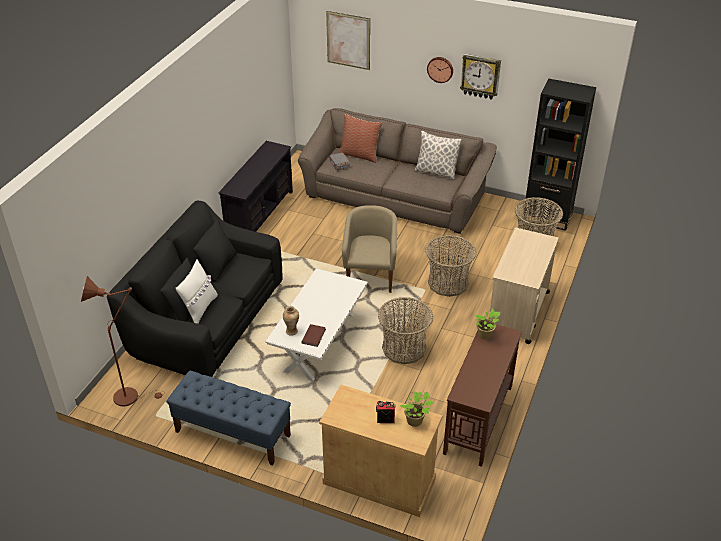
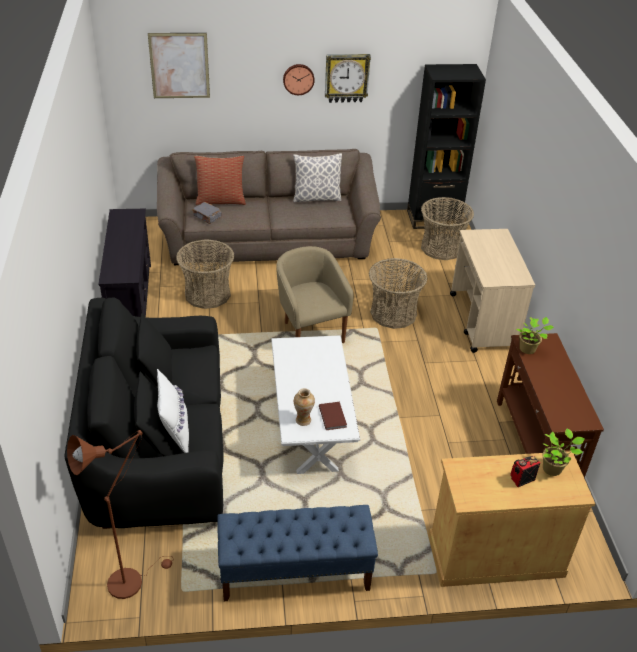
camera: 30 degrees left, 0 degrees up
basket [378,297,433,364] -> basket moved to [176,239,234,309]

